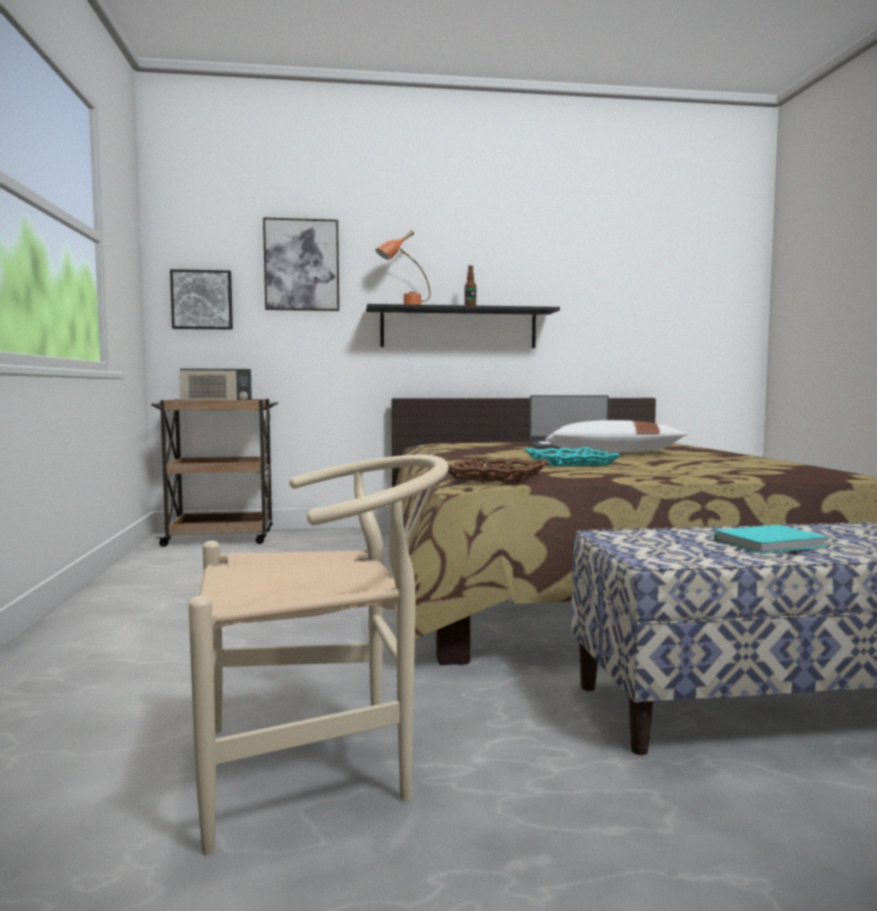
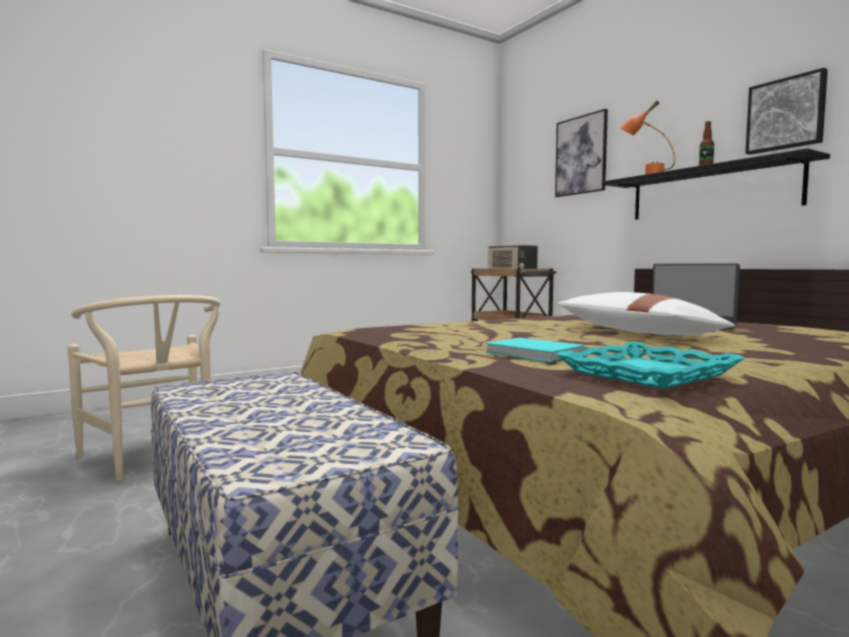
camera: 65 degrees right, 0 degrees up
picture [170,269,233,330] -> picture moved to [745,68,828,155]
brown tray [448,457,549,482] -> none
turquoise tray [524,447,621,466] -> turquoise tray moved to [556,342,744,389]
turquoise book [715,525,828,554] -> turquoise book moved to [485,338,584,362]

